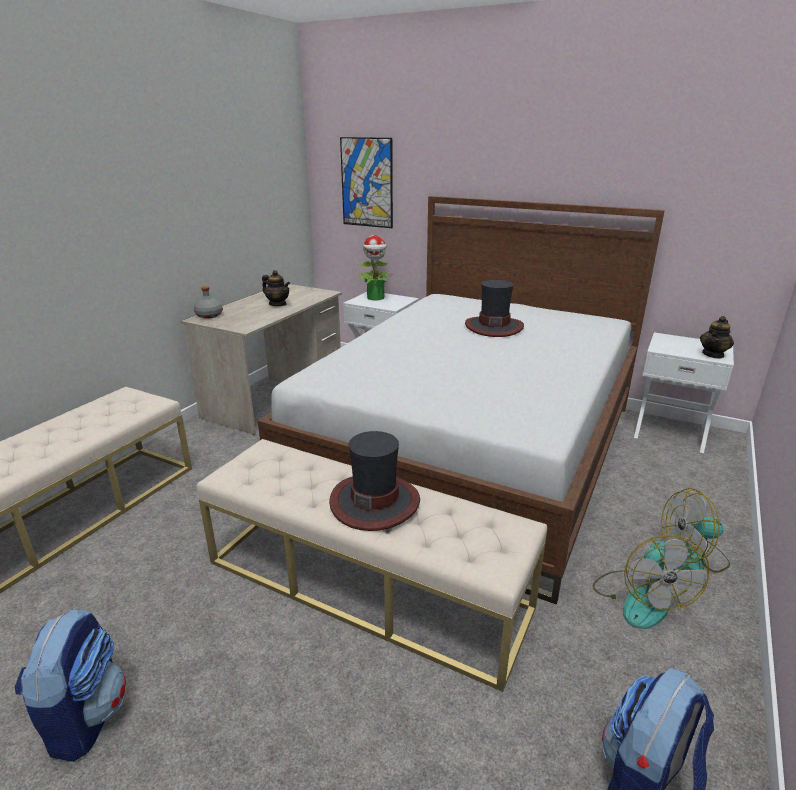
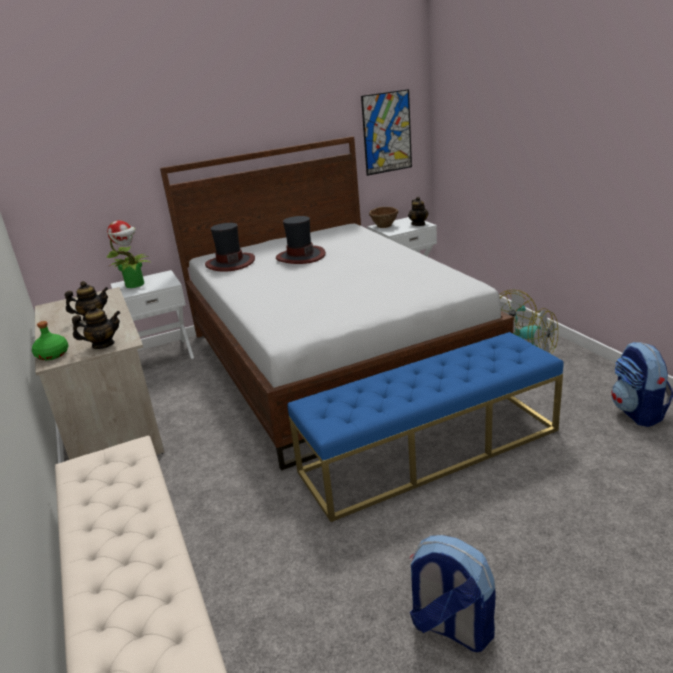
camera: 50 degrees left, 0 degrees up
grey bottle [194,286,223,319] -> green bottle [32,321,68,360]
beige bench [197,439,547,692] -> blue bench [287,332,564,522]
hat [329,431,420,531] -> hat moved to [205,223,255,272]
picture [340,137,393,228] -> picture moved to [361,89,412,176]
none -> teapot [72,304,120,349]
none -> brown bowl [369,207,398,228]

